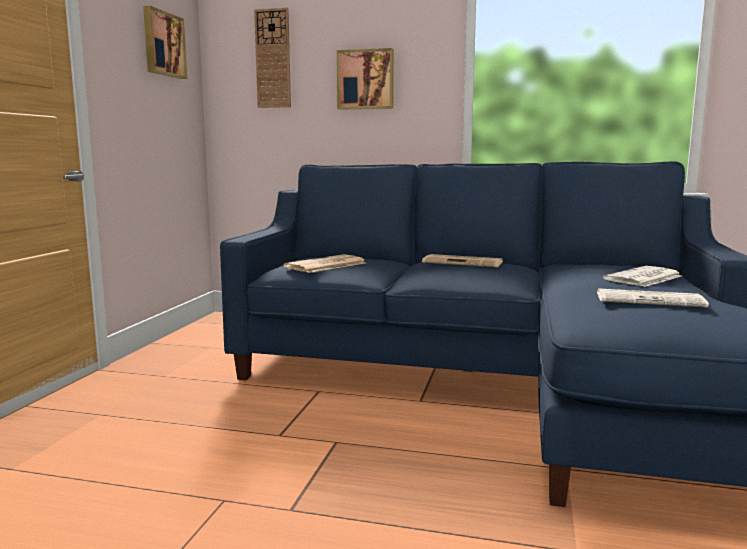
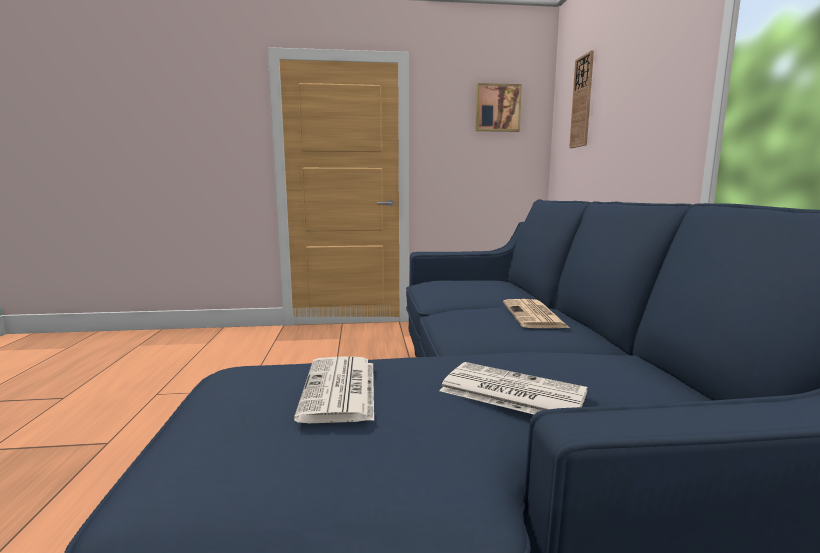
camera: 70 degrees right, 0 degrees up
newspaper [284,254,365,273] -> none
picture [337,48,394,110] -> none

